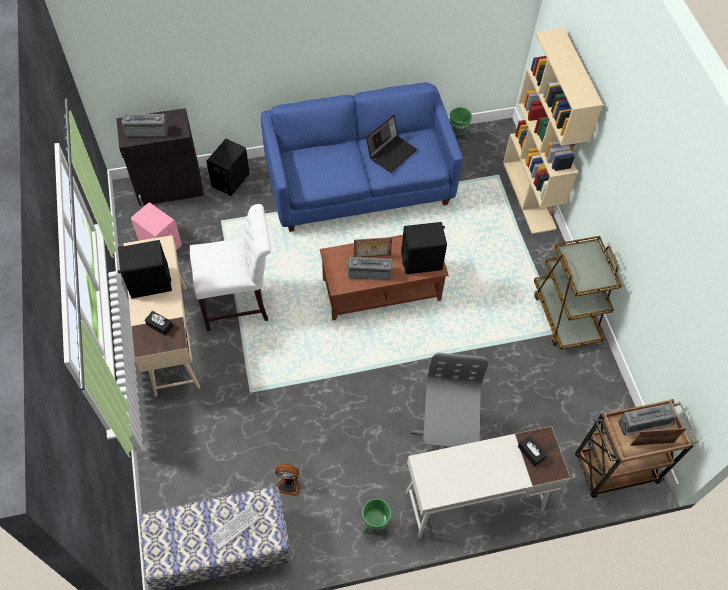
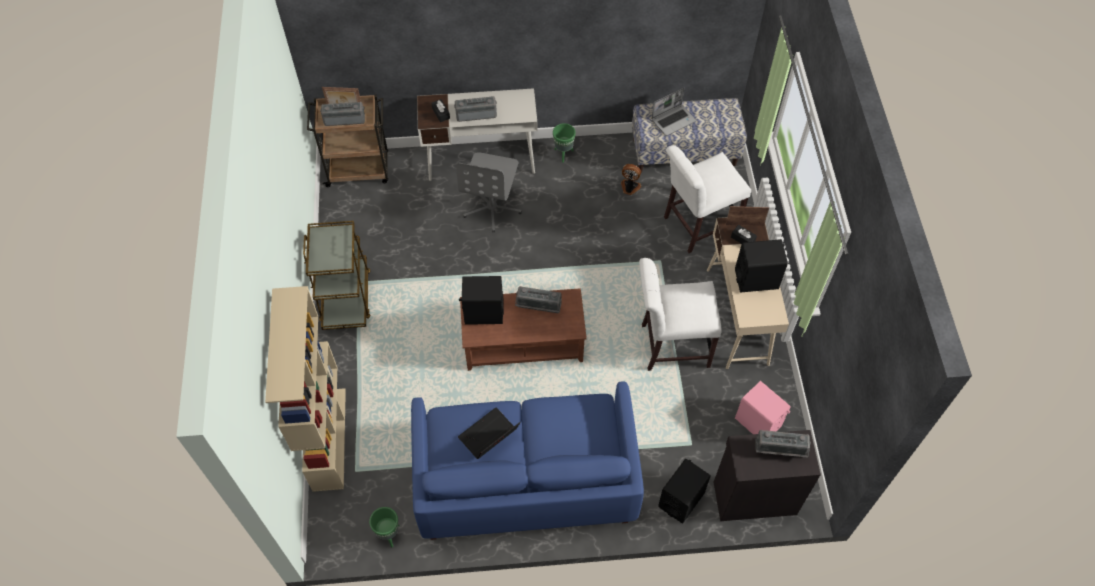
camera: 170 degrees left, 0 degrees up
keyboard [209,506,260,550] -> laptop [651,88,696,136]
picture frame [354,237,392,257] -> picture frame moved to [726,206,769,226]
none -> radio [454,96,497,122]
none -> white chair [664,145,751,253]

